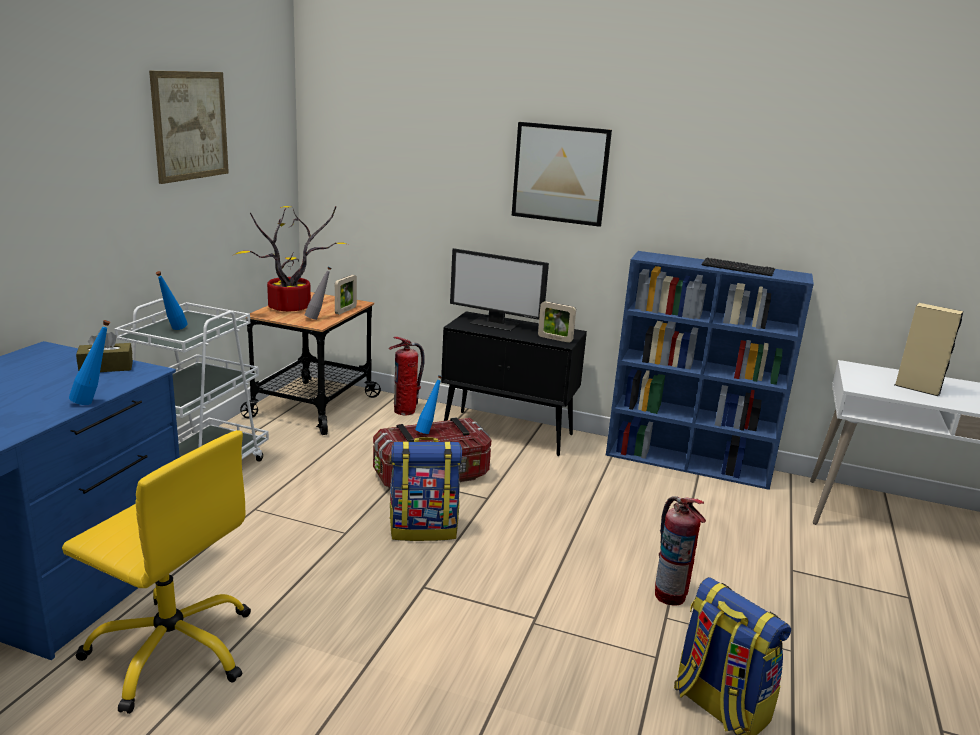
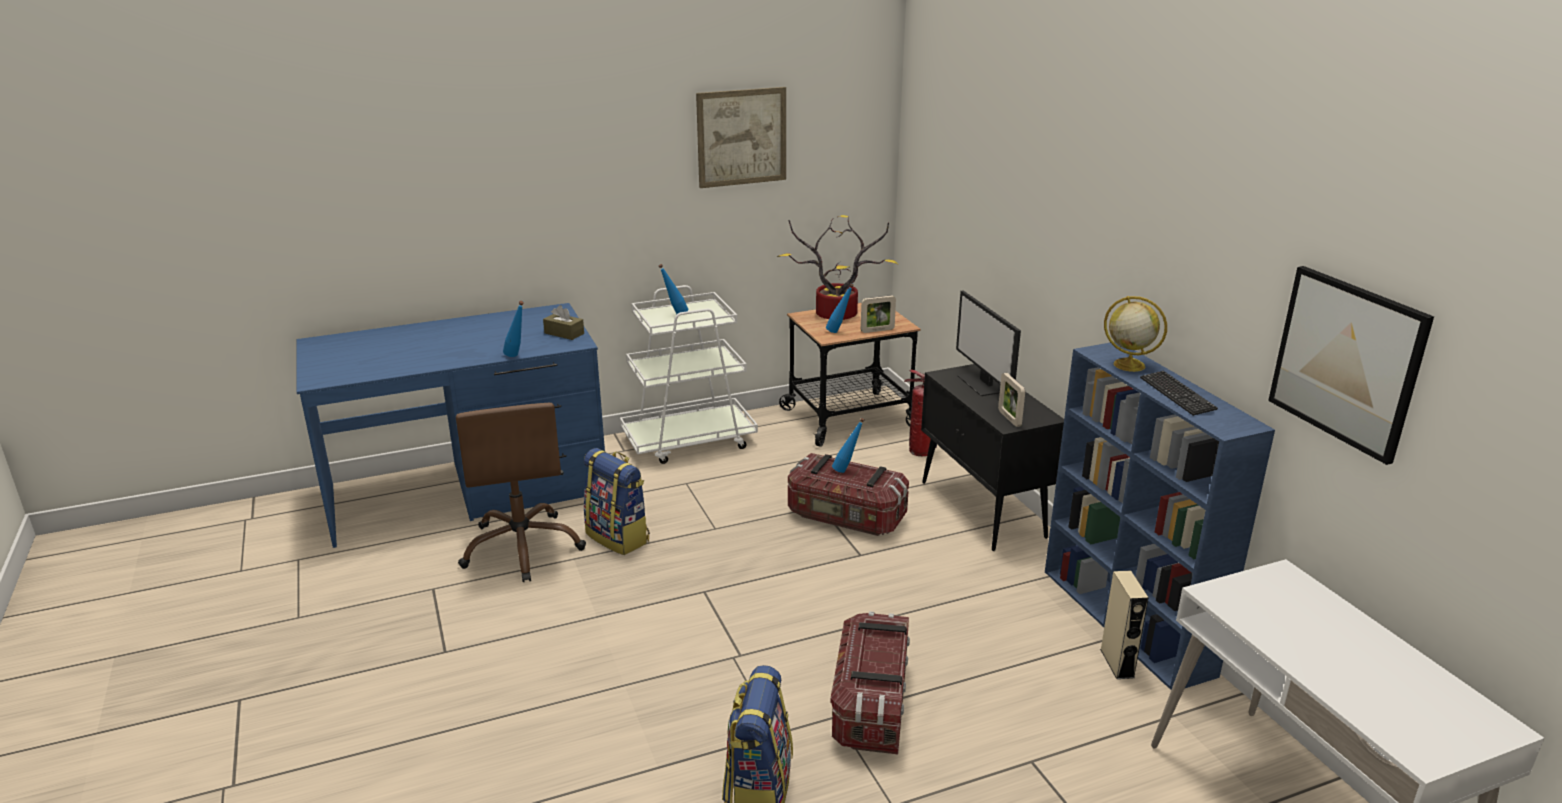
camera: 50 degrees right, 5 degrees up
yellow office chair [62,430,251,714] -> brown office chair [456,403,586,582]
grey bottle [305,267,331,320] -> blue bottle [826,283,854,333]
backpack [390,437,462,541] -> backpack moved to [584,448,650,555]
picture [512,122,612,227] -> picture moved to [1268,266,1434,465]
fire extinguisher [655,496,706,606] -> storage box [830,611,910,754]
beige speaker [895,303,963,397] -> beige speaker moved to [1100,570,1149,679]
none -> globe [1104,296,1167,372]

